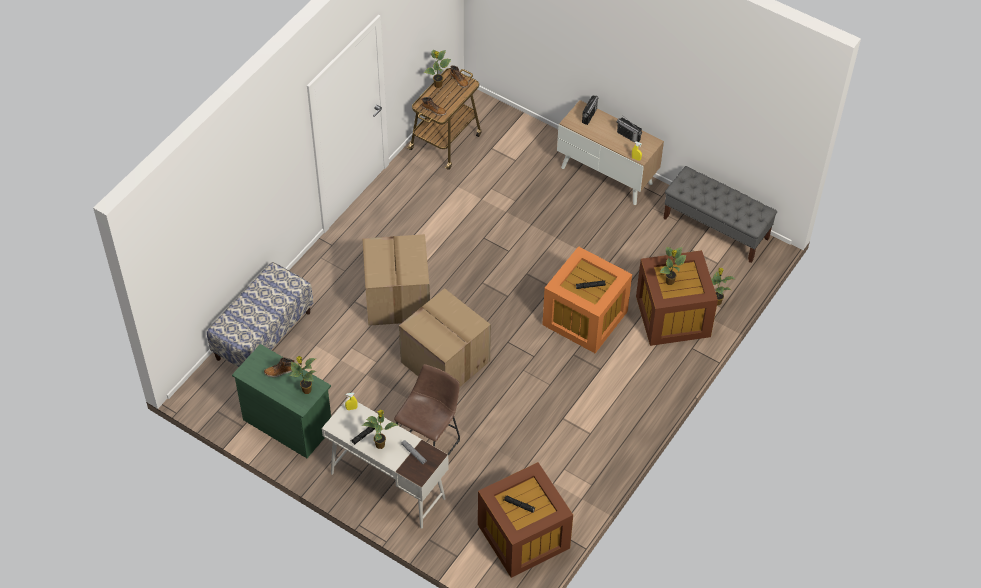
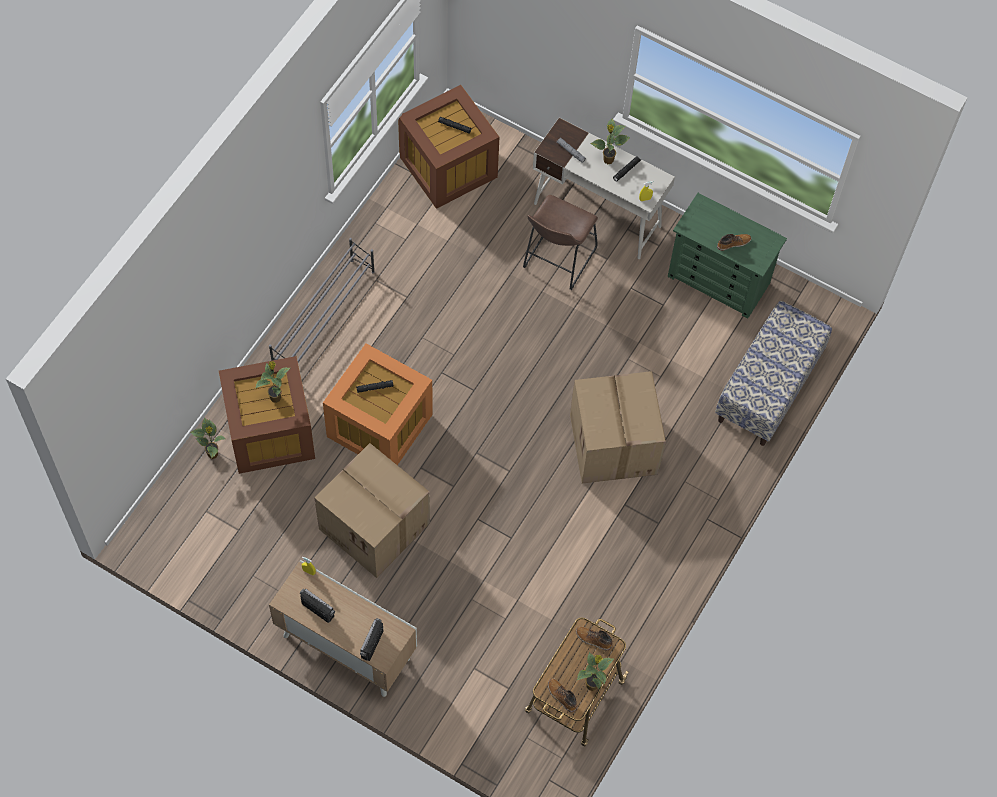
camera: 175 degrees right, 10 degrees up
potted plant [290,356,317,394] -> none
cardboard box [399,288,491,387] -> cardboard box moved to [315,443,430,578]
grey bench [663,166,777,263] -> none
none -> grey shoe rack [269,238,375,362]

